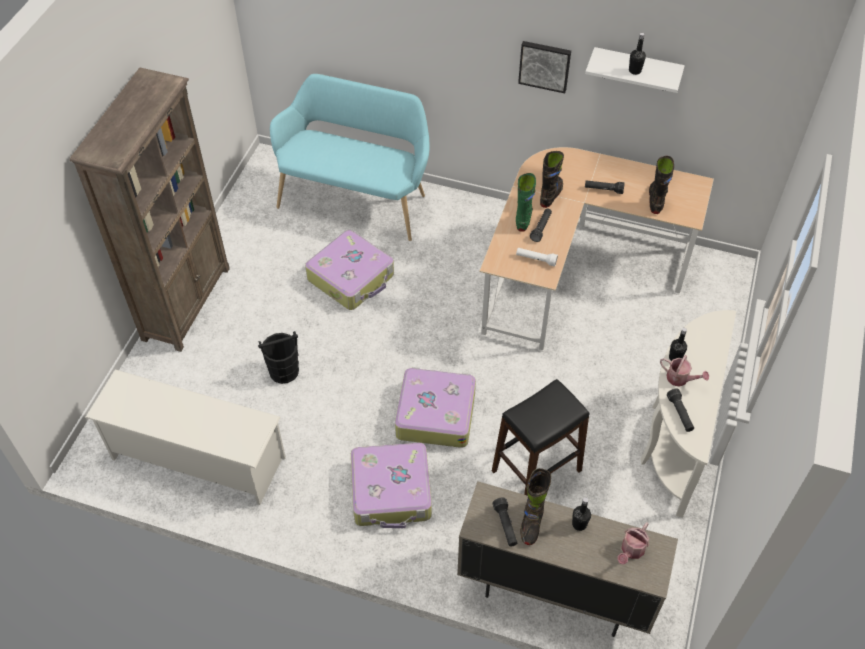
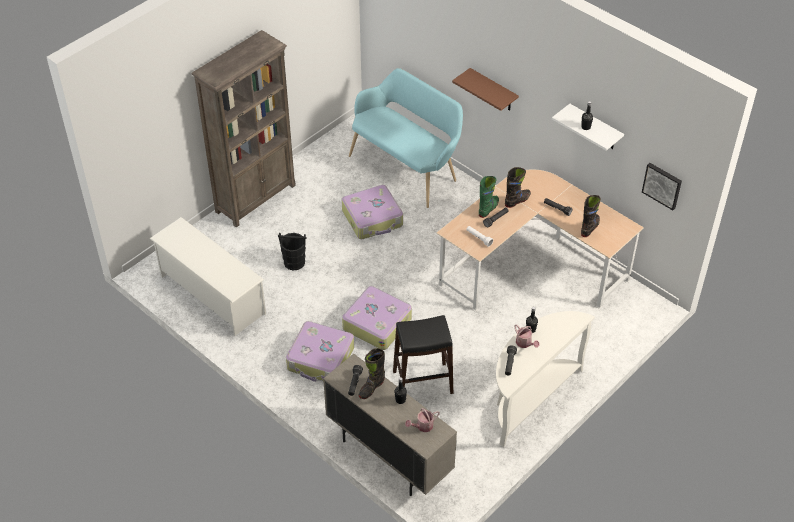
camera: 25 degrees right, 5 degrees down
picture [518,41,571,93] -> picture moved to [642,163,682,210]
none -> brown shelf [452,68,519,111]

